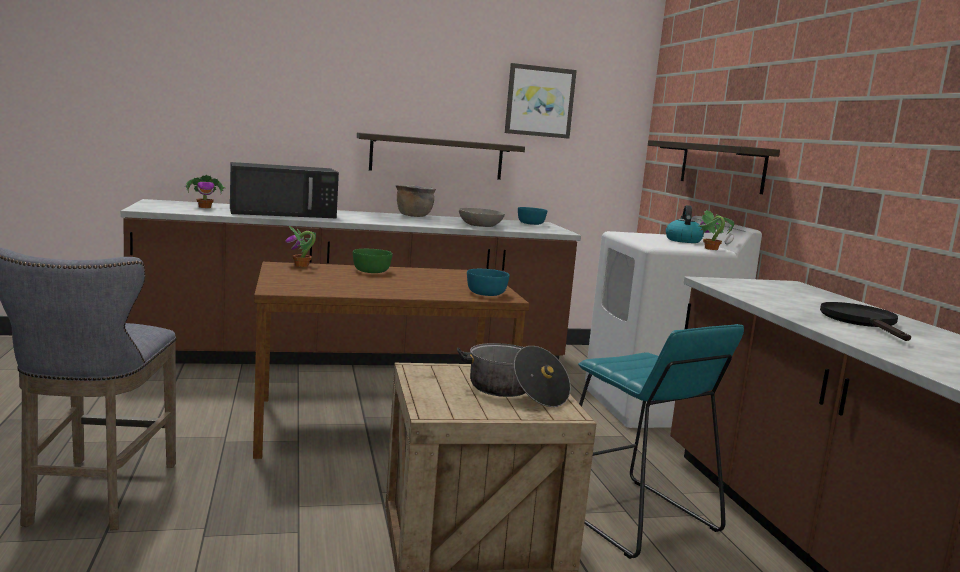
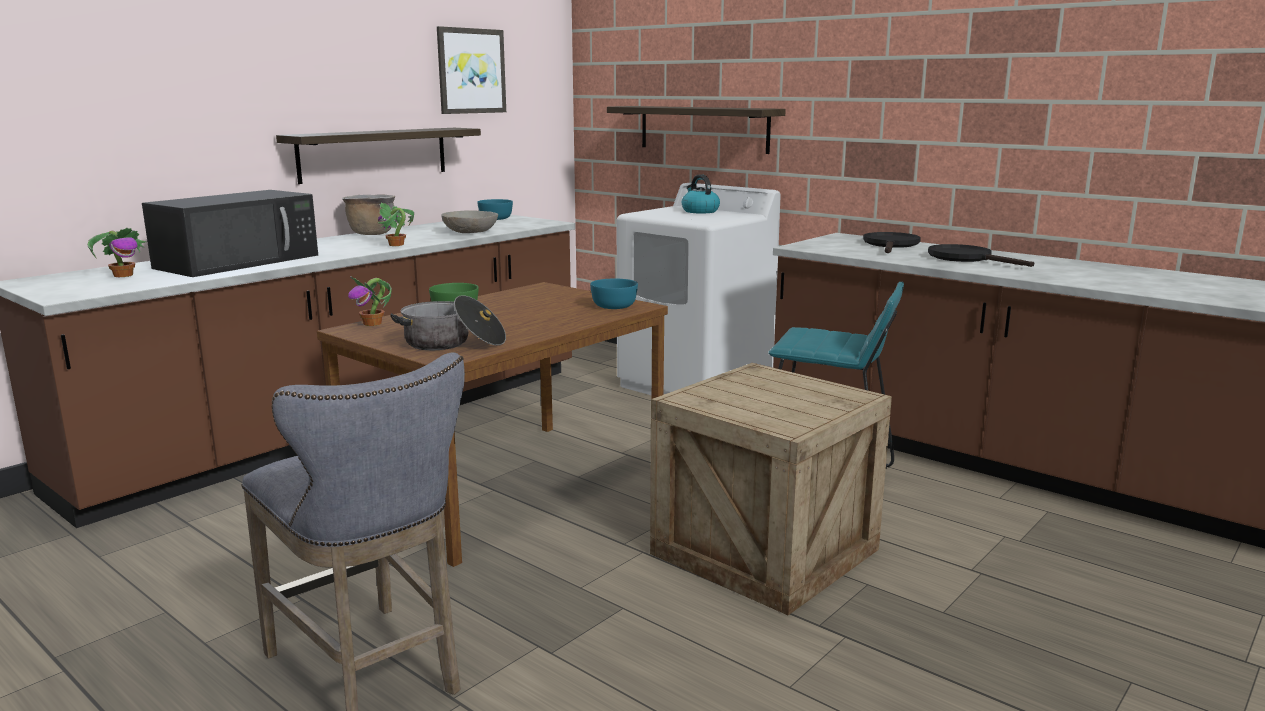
camera: 35 degrees left, 5 degrees up
cooking pot [457,343,571,407] -> cooking pot moved to [391,295,506,350]
potted plant [699,210,734,250] -> potted plant moved to [378,203,414,246]
none -> black frying pan [863,232,921,253]

